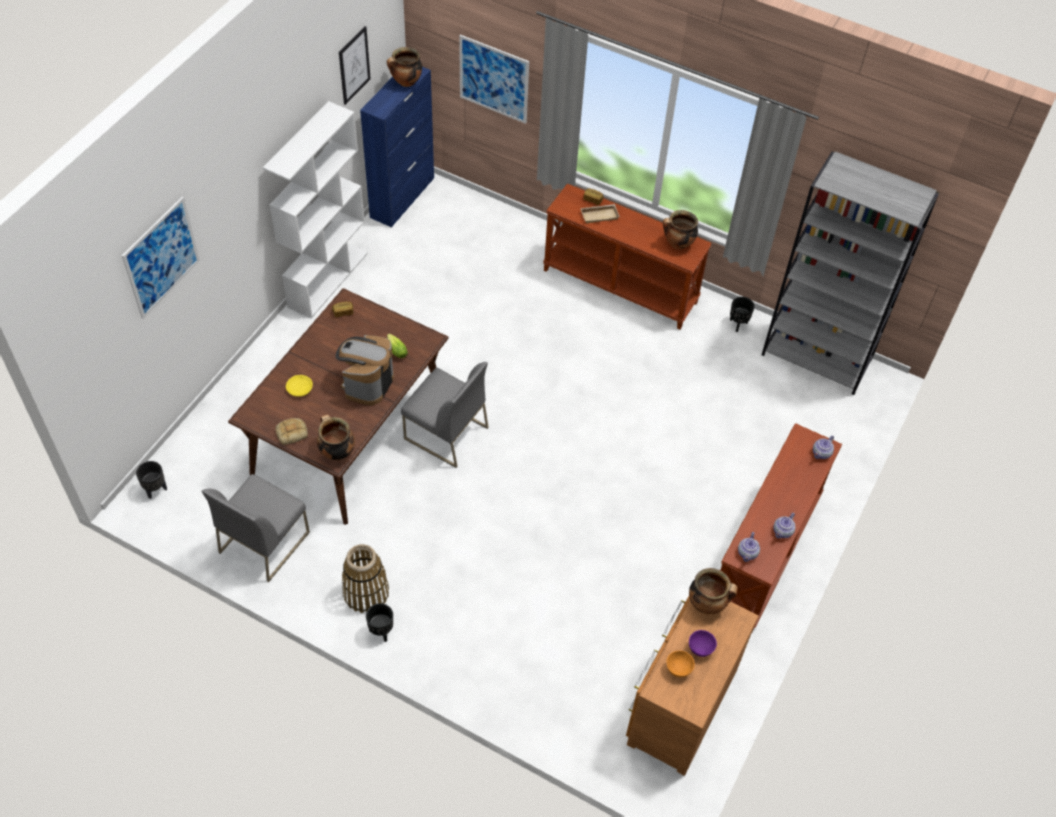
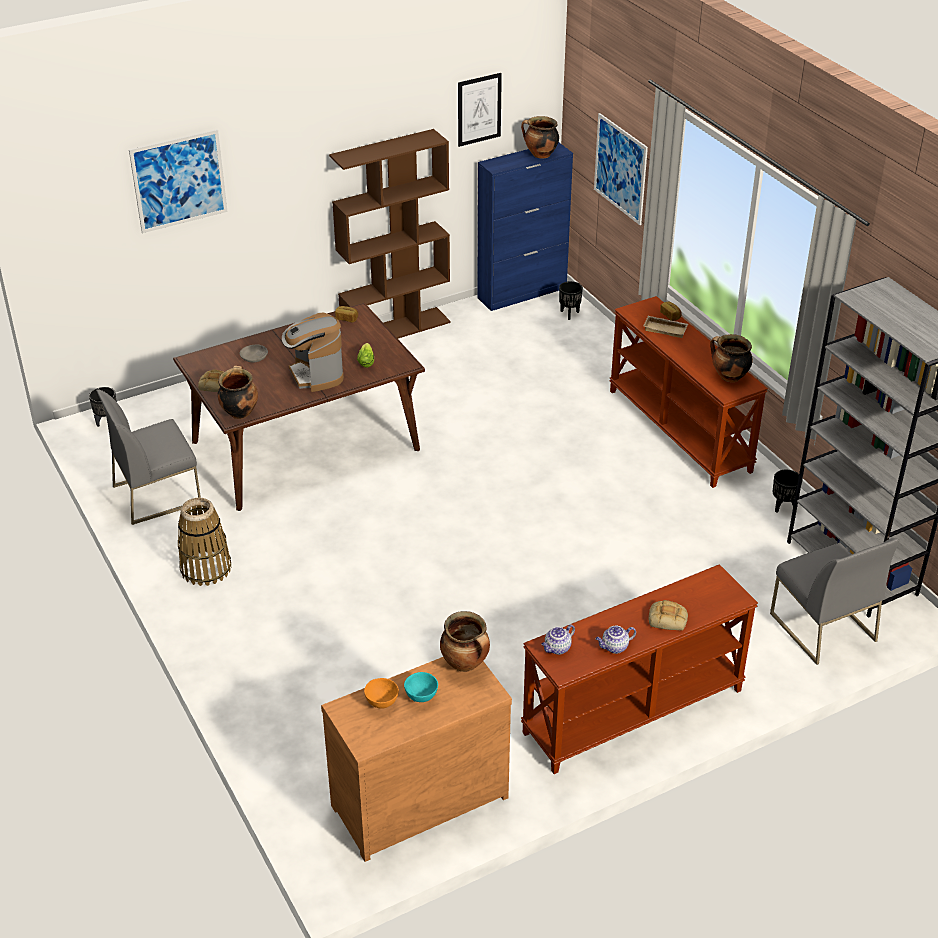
camera: 35 degrees right, 15 degrees down
white bookcase [263,101,368,319] -> brown bookcase [329,129,451,339]
yellow bowl [286,375,313,397] -> grey bowl [240,344,268,362]
coffee machine [335,335,394,405] -> coffee machine turned 75 degrees counterclockwise [282,313,344,392]
black planter [366,603,393,642] -> black planter moved to [559,281,583,320]
grey chair [401,362,489,468] -> grey chair moved to [770,538,899,665]
purple bowl [689,630,717,657] -> turquoise bowl [404,672,438,702]
teapot [813,435,834,459] -> none
none -> bread [649,600,688,630]

